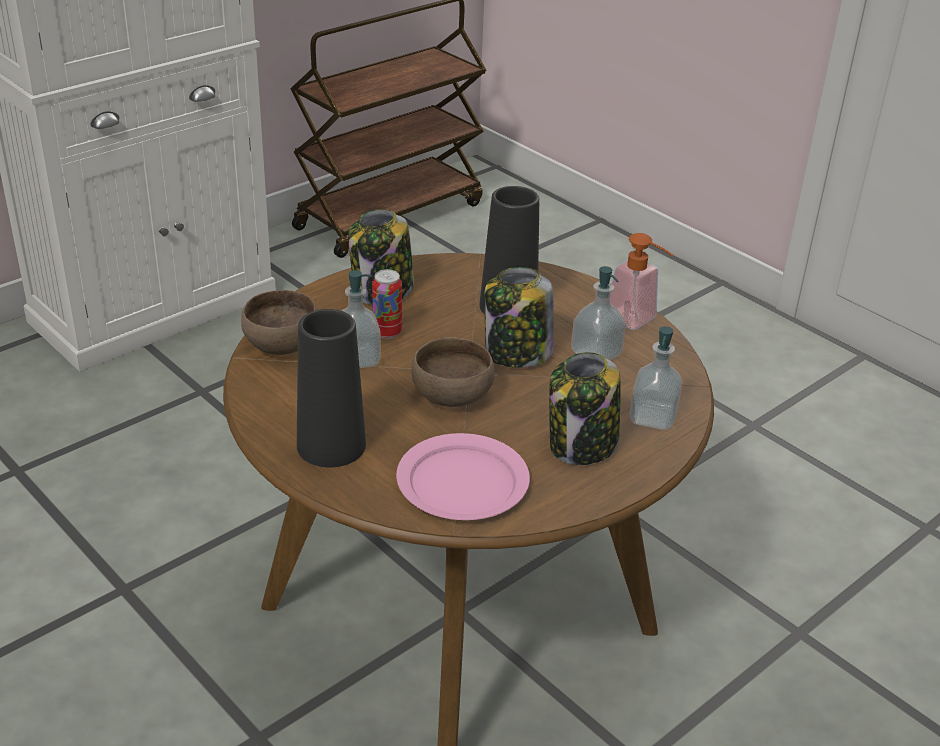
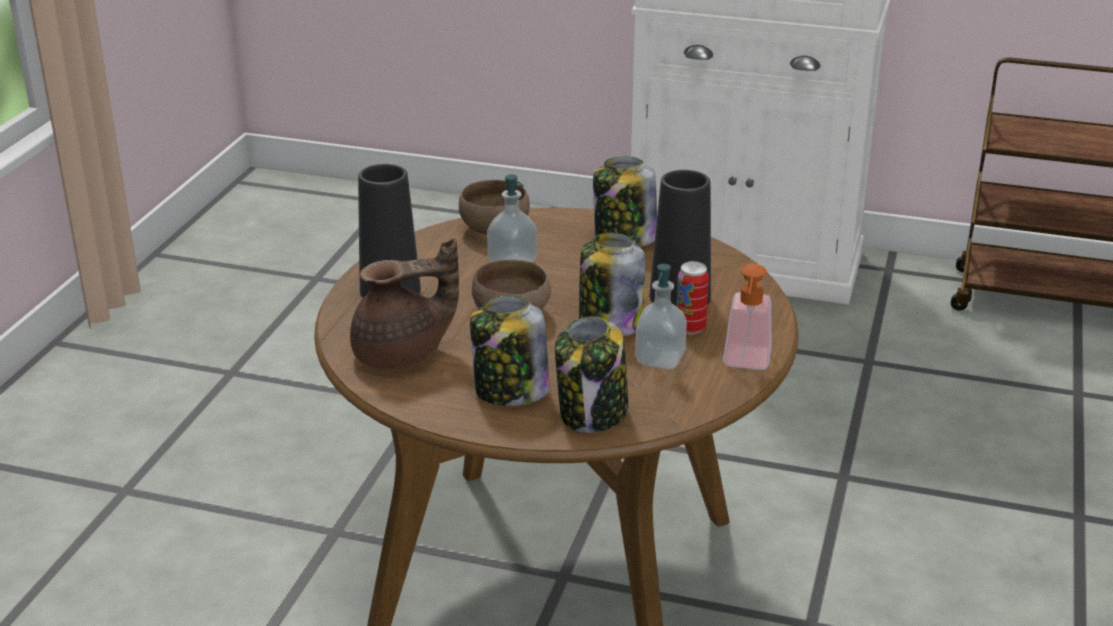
camera: 60 degrees right, 5 degrees down
can [372,269,402,339] -> can moved to [676,261,709,335]
pink plate [396,433,530,520] -> brown teapot [350,238,459,369]
soap dispenser [629,326,682,430] -> jar [555,316,629,433]

